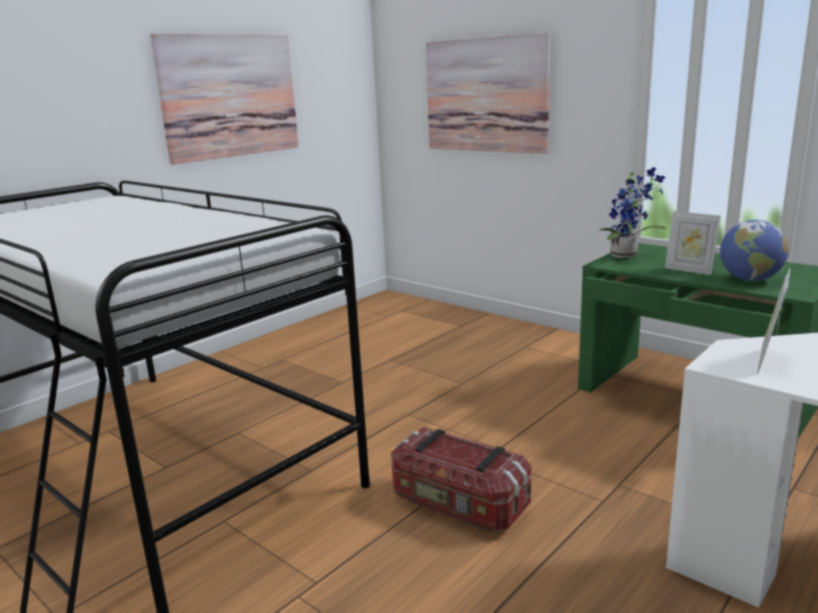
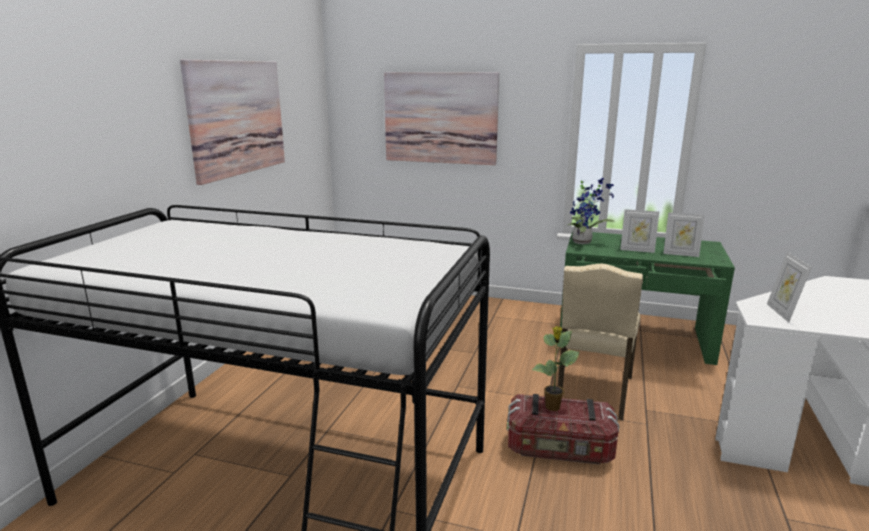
camera: 25 degrees left, 0 degrees up
globe [720,220,789,281] -> picture frame [663,212,705,257]
none -> potted plant [532,326,579,411]
none -> beige chair [558,264,643,420]

